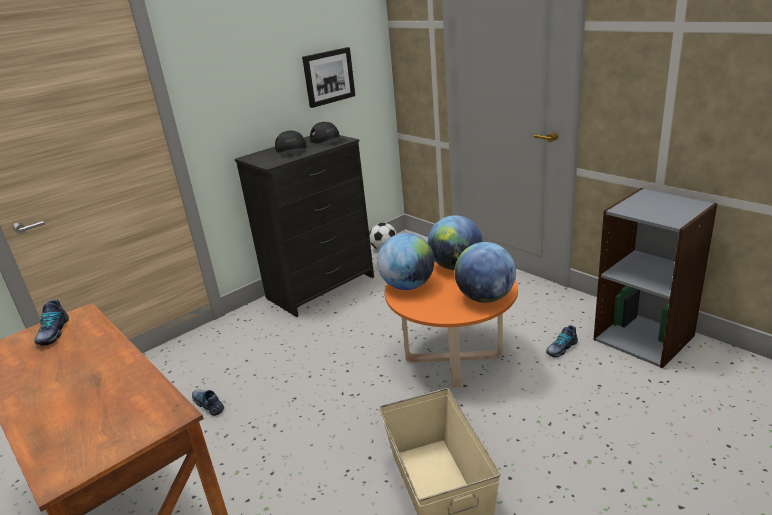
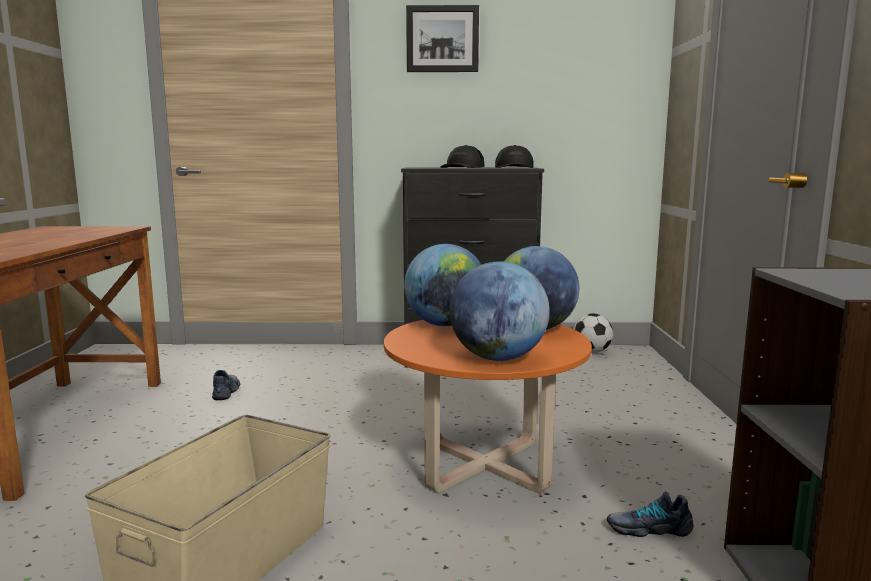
camera: 40 degrees right, 15 degrees down
shoe [34,299,69,346] -> none
picture [302,47,355,108] -> picture moved to [406,5,479,72]

